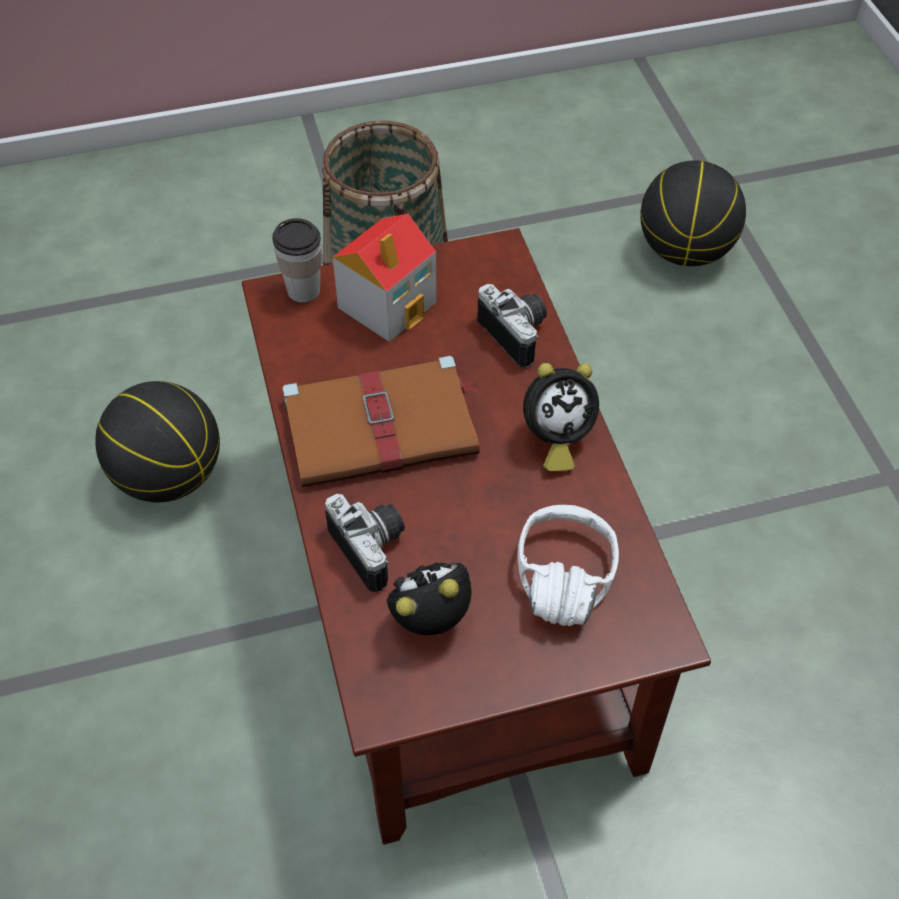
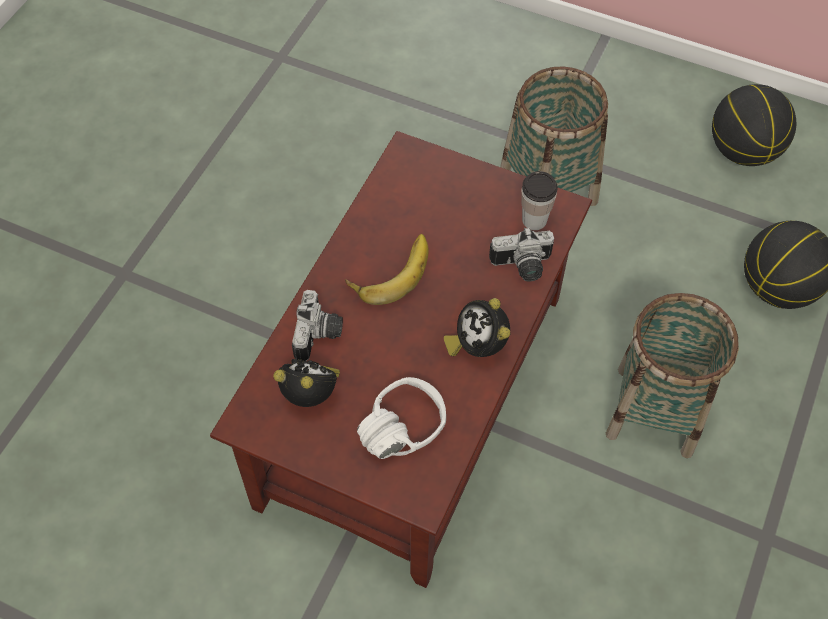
camera: 40 degrees right, 5 degrees up
basketball [95,381,220,502] -> basketball moved to [712,84,796,166]
cup [272,218,321,302] -> cup moved to [521,171,558,230]
brown book [282,356,480,487] -> banana [345,234,429,305]
toy house [332,214,437,342] -> none
camera [477,284,547,368] -> camera turned 75 degrees clockwise [489,227,554,282]
alarm clock [523,363,599,471] -> alarm clock turned 45 degrees clockwise [444,298,510,357]
none -> basket [606,293,739,458]

